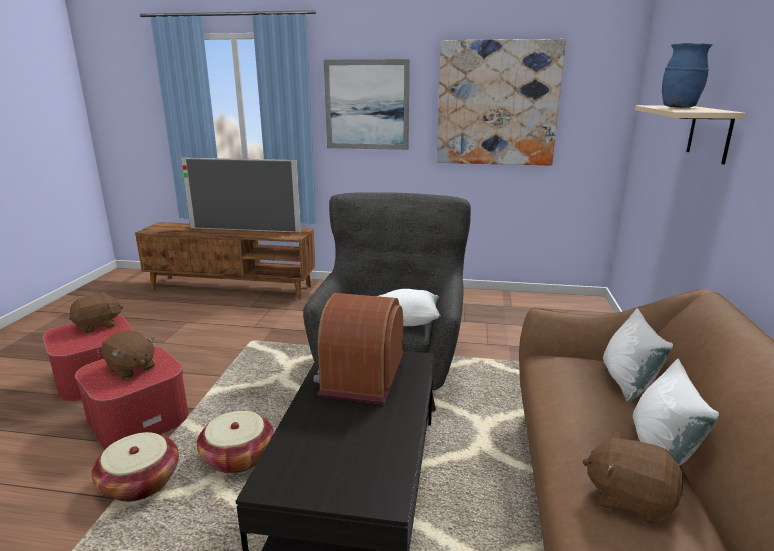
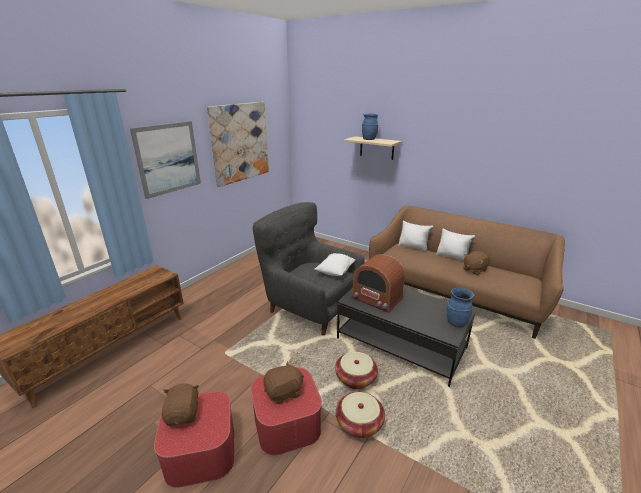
camera: 65 degrees left, 5 degrees up
television [181,157,301,233] -> none
none -> blue vase [447,288,474,327]

